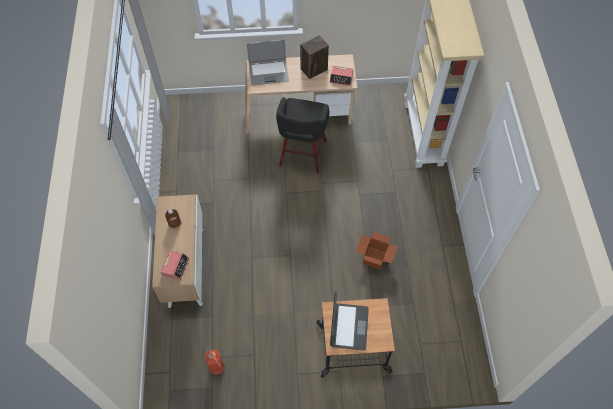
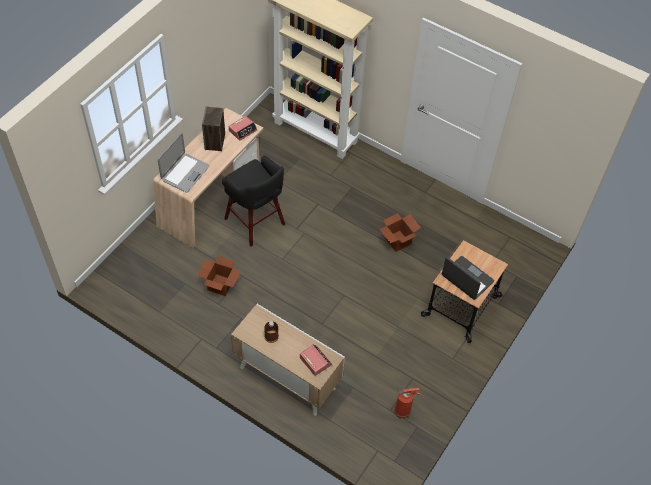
camera: 55 degrees left, 5 degrees down
none -> cardboard box [198,256,241,296]

